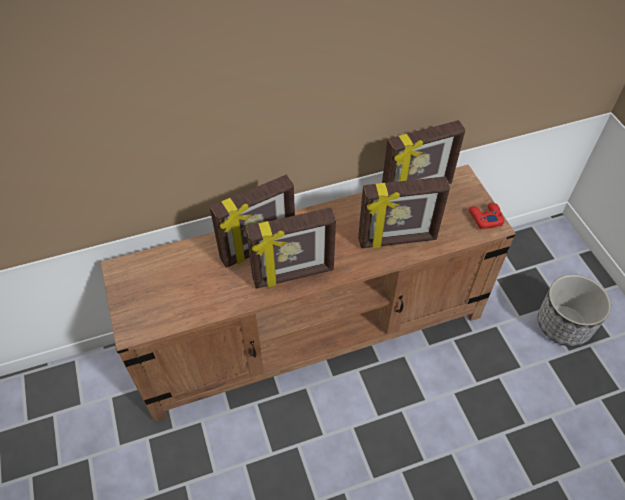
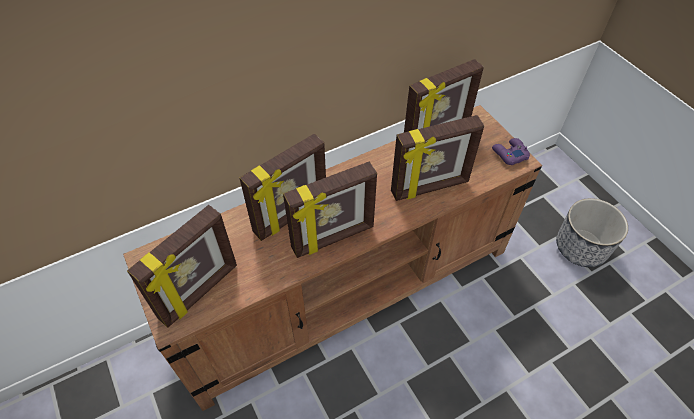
camera: 10 degrees left, 0 degrees up
red game controller [469,203,504,229] -> purple game controller [492,138,530,165]
none -> picture frame [127,205,237,328]

